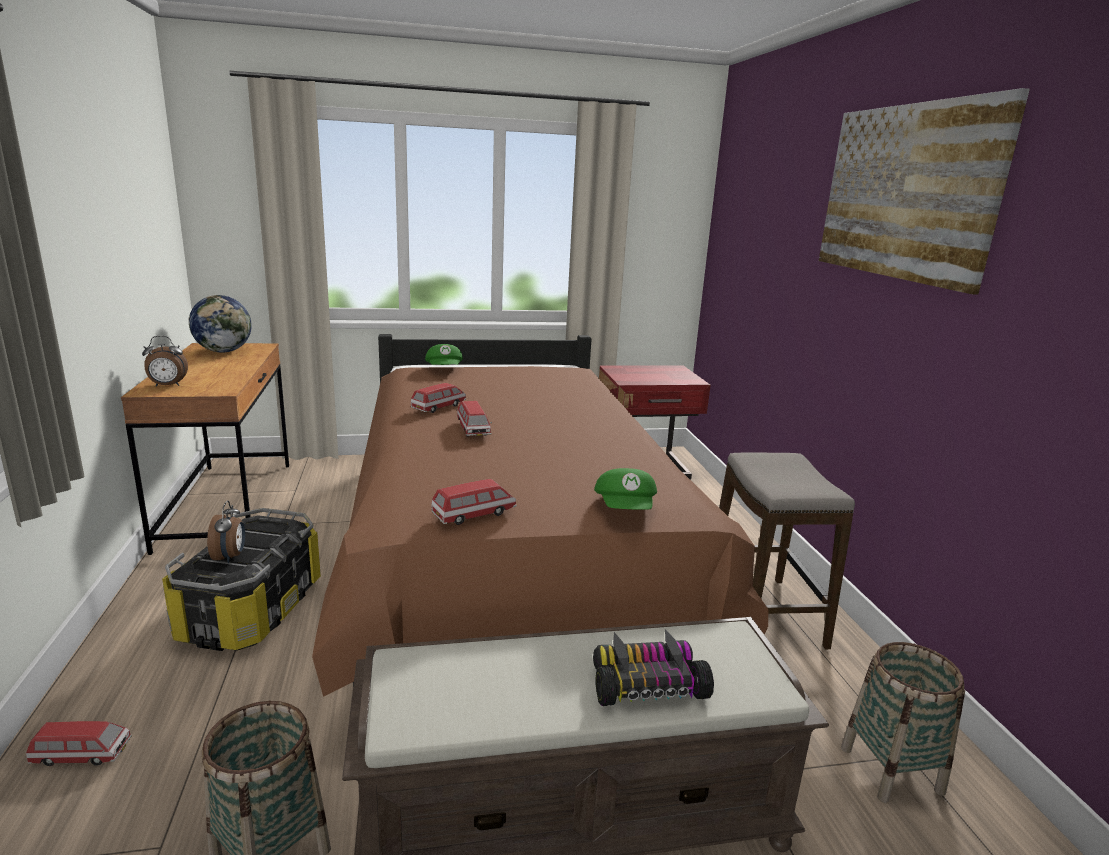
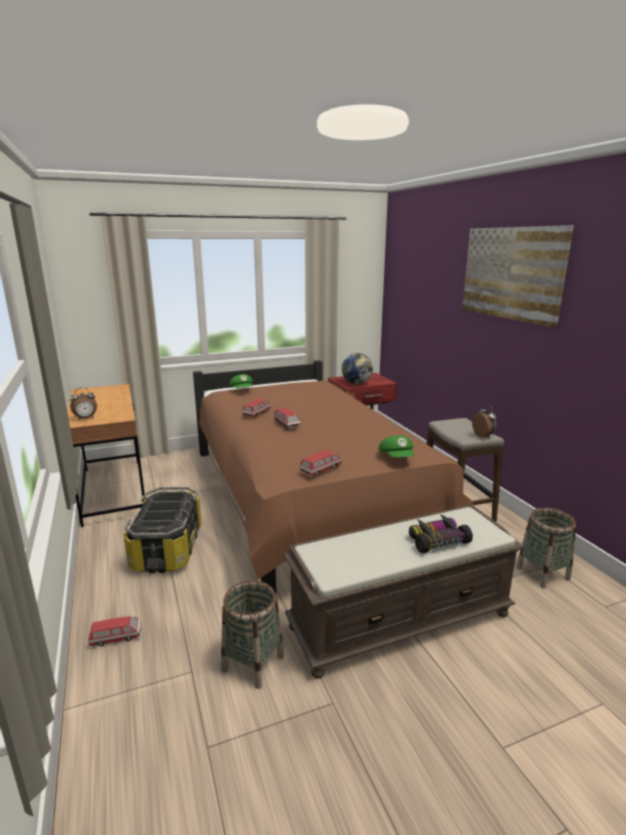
camera: 10 degrees left, 0 degrees up
globe [189,295,252,353] -> globe moved to [342,353,373,384]
alarm clock [207,501,245,563] -> alarm clock moved to [472,404,497,438]

